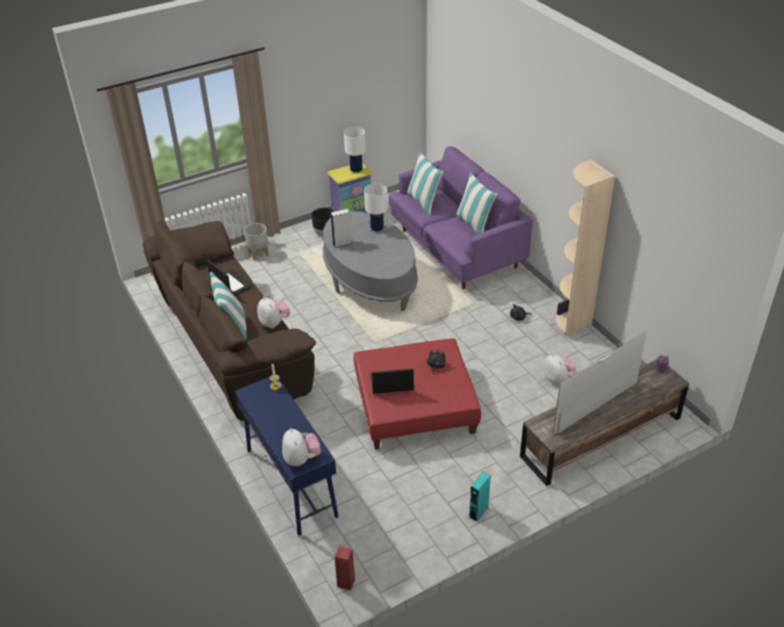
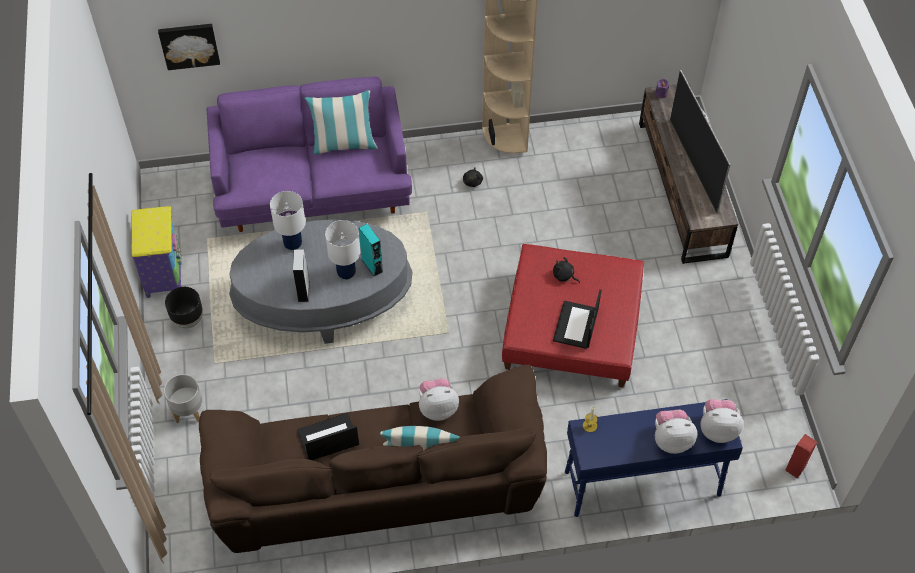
camera: 70 degrees left, 15 degrees up
white table lamp [344,127,366,173] -> white table lamp moved to [325,220,360,279]
pillow [407,151,444,215] -> none
turquoise speaker [469,472,491,522] -> turquoise speaker moved to [359,224,383,277]
plush toy [543,353,576,384] -> plush toy moved to [655,409,697,454]
none -> picture [158,24,220,70]

